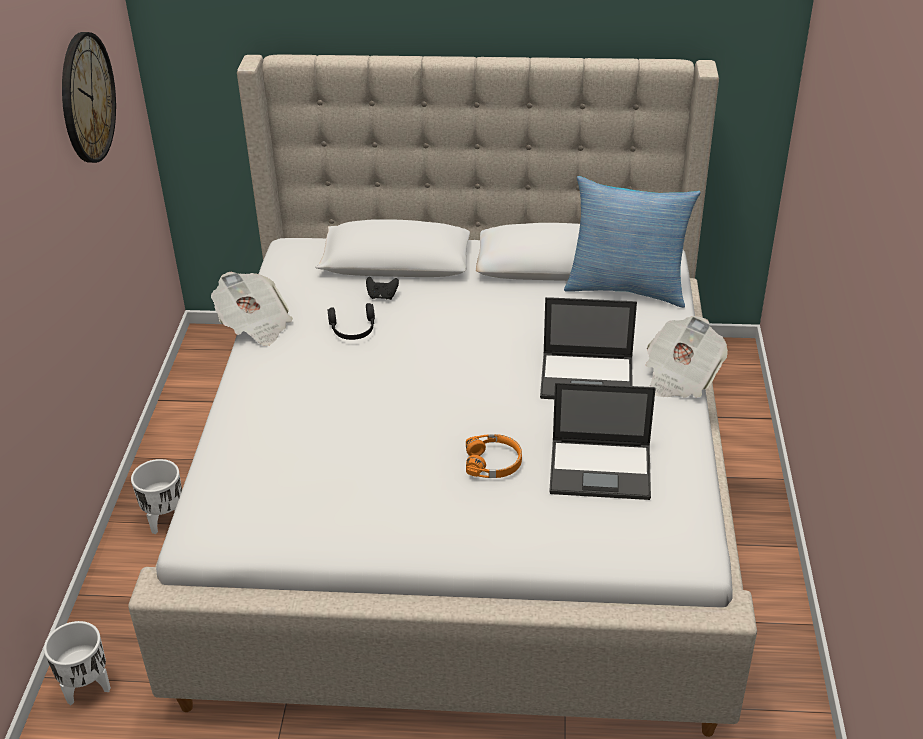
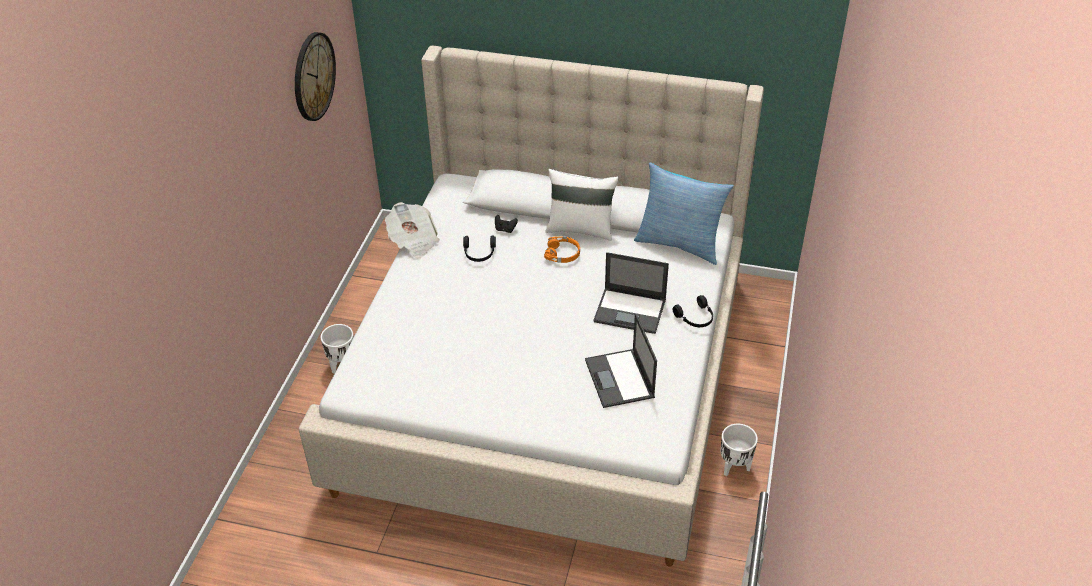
camera: 10 degrees right, 5 degrees up
white planter [44,621,111,705] -> white planter moved to [721,424,758,476]
orange headphones [466,434,522,478] -> orange headphones moved to [544,237,580,263]
laptop [549,382,656,500] -> laptop turned 60 degrees clockwise [585,313,657,408]
newspaper [645,316,728,398] -> black headphones [673,295,713,327]
none -> white pillow [545,169,618,241]

